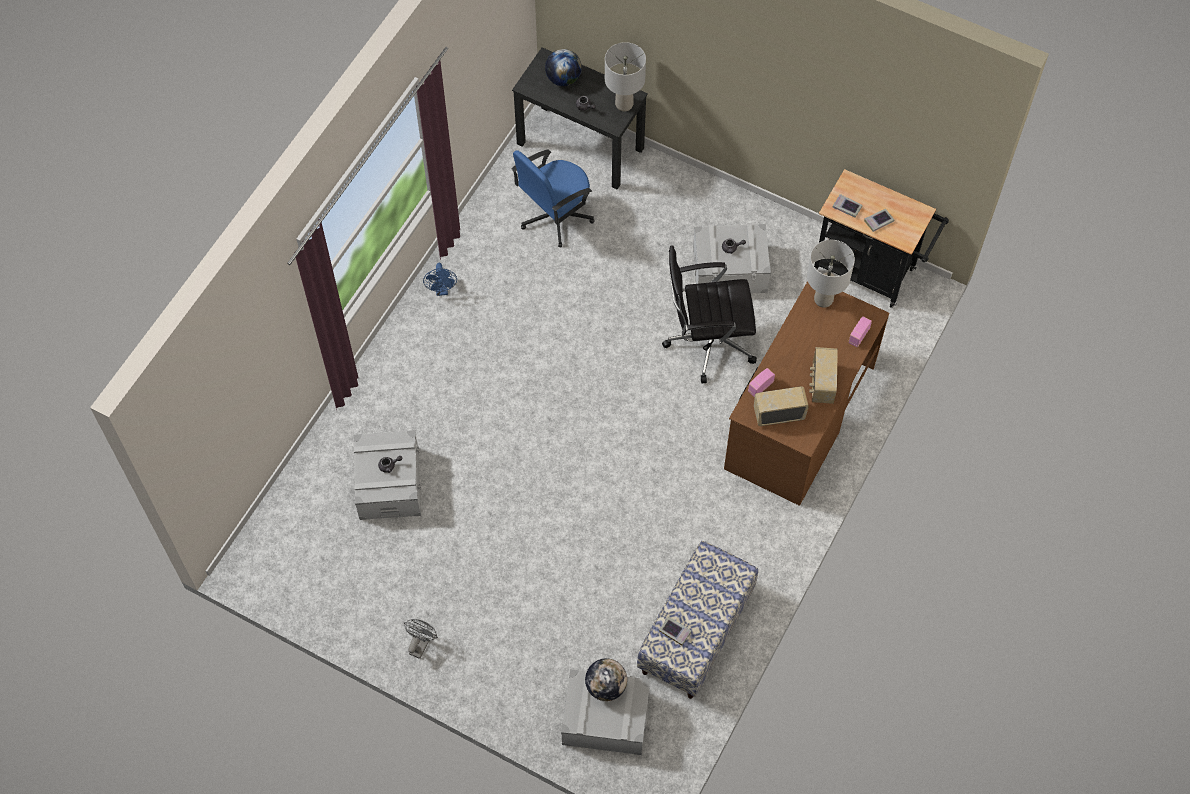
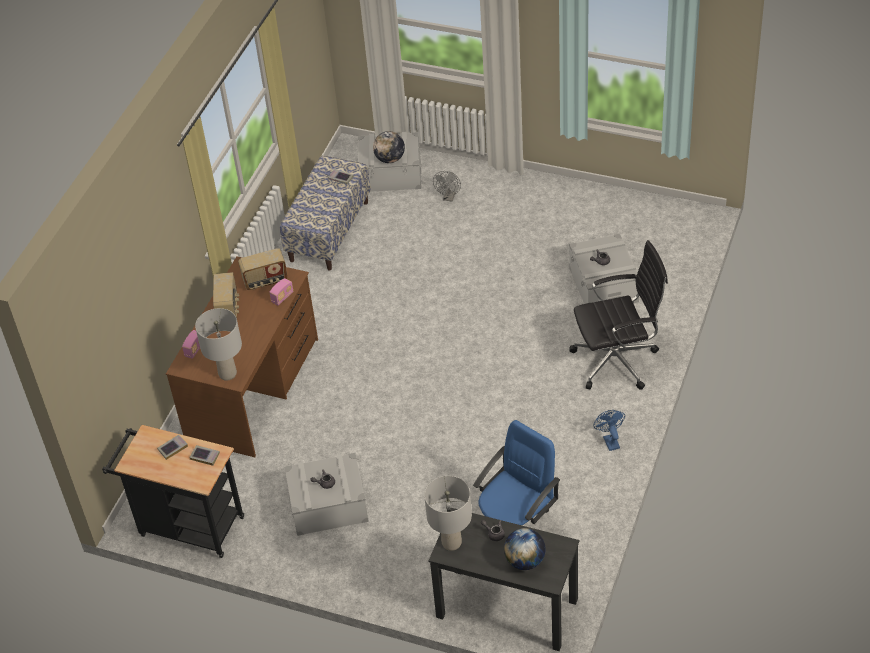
camera: 175 degrees right, 15 degrees down
grey fan [404,619,438,659] -> grey fan moved to [433,171,461,202]
black office chair [662,245,757,383] -> black office chair moved to [570,240,668,390]

